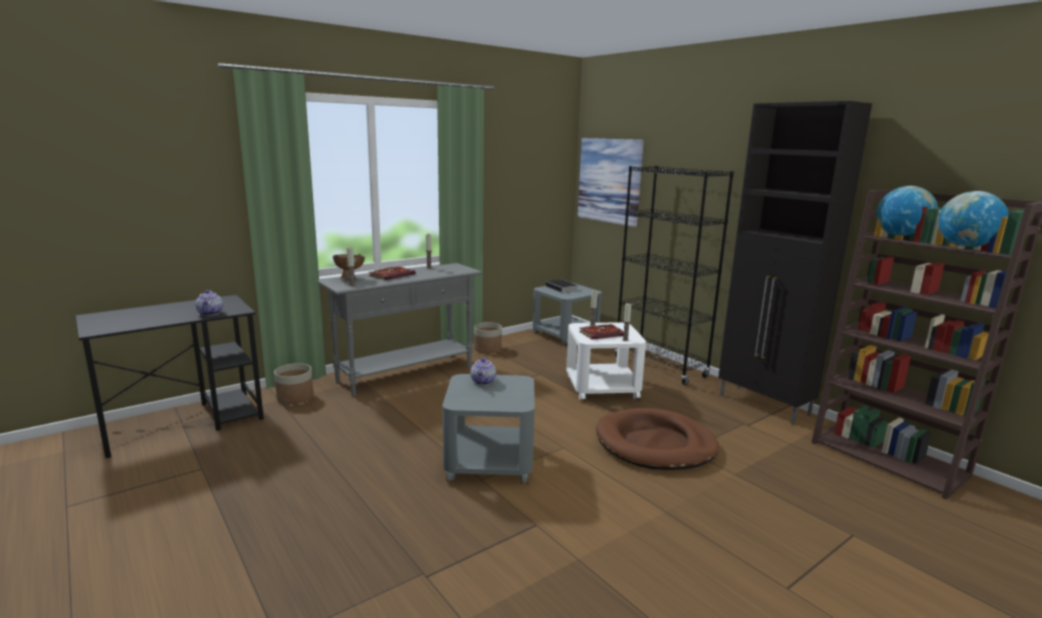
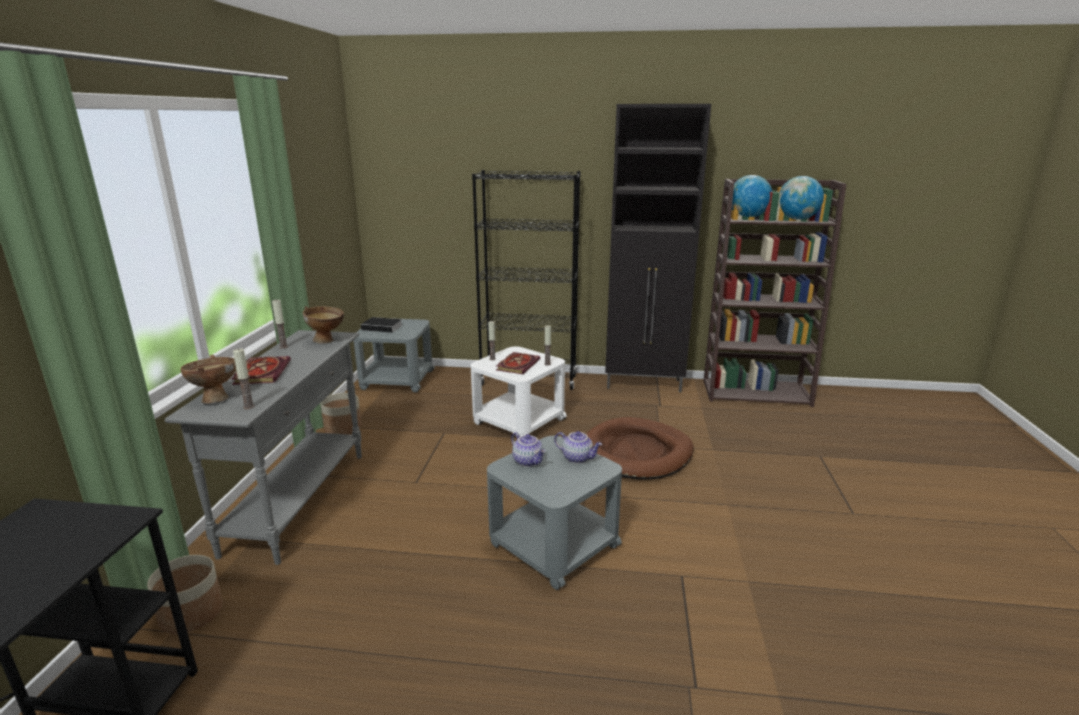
camera: 45 degrees left, 5 degrees up
teapot [195,290,223,316] -> teapot moved to [554,431,602,463]
picture [578,138,644,227] -> none
none -> brown bowl [303,306,344,344]

